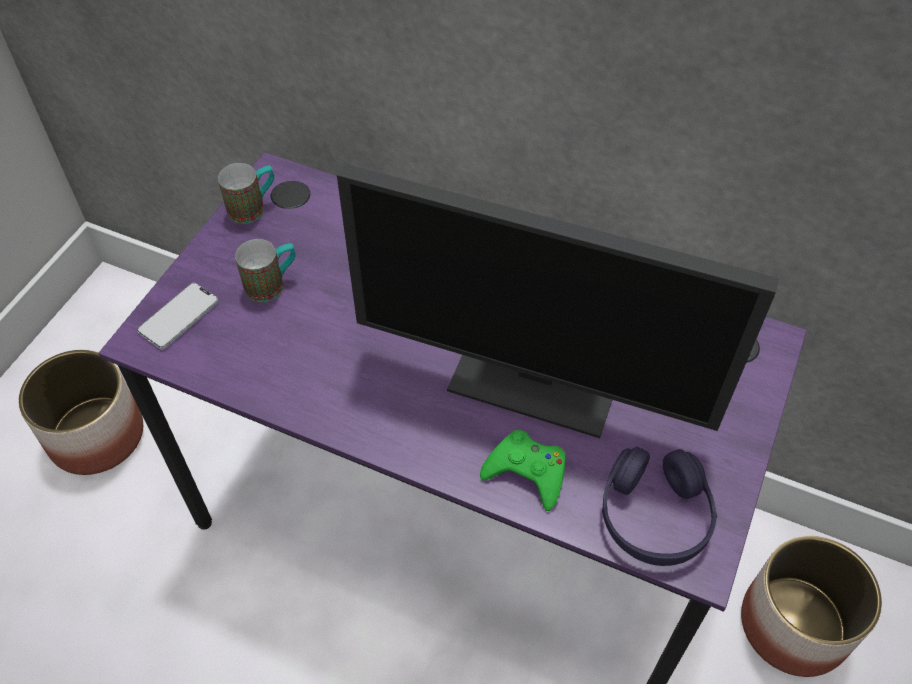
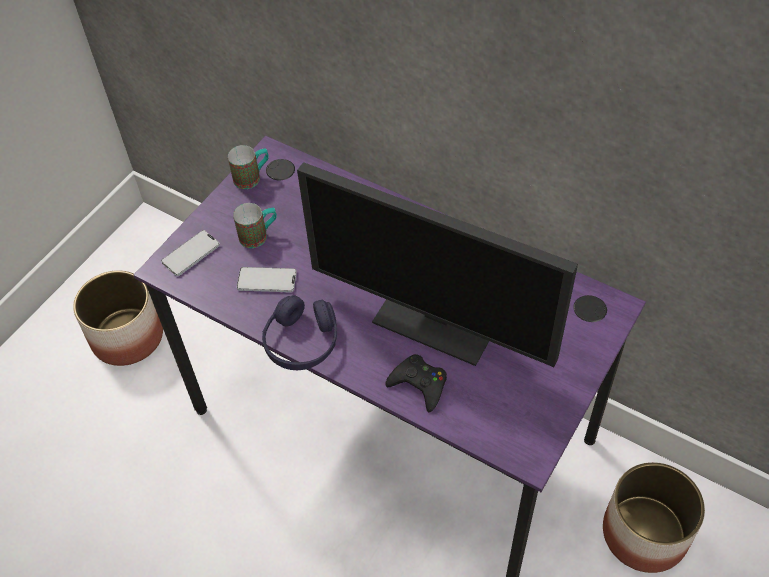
camera: 10 degrees right, 0 degrees up
green game controller [480,430,566,511] -> black game controller [386,354,447,412]
purple headphones [602,447,717,566] -> purple headphones moved to [262,295,337,370]
none -> phone [237,267,297,292]

